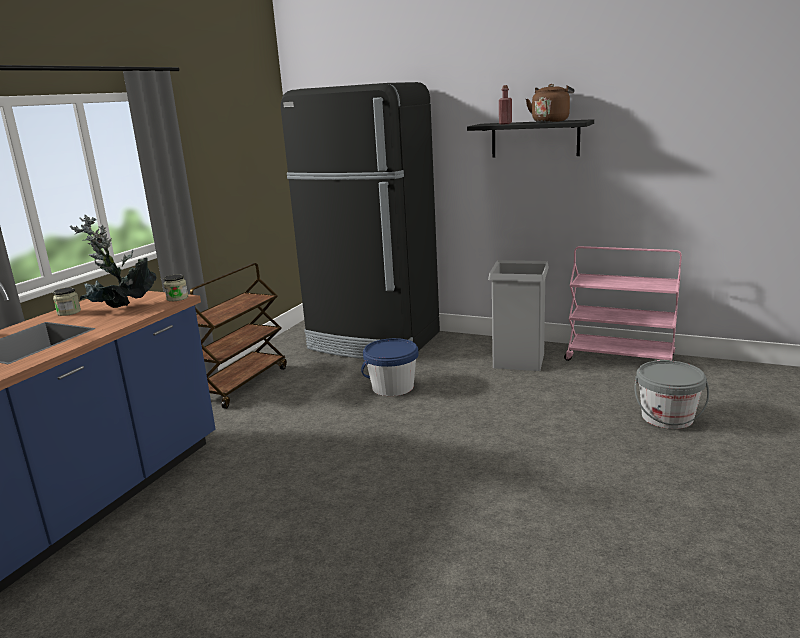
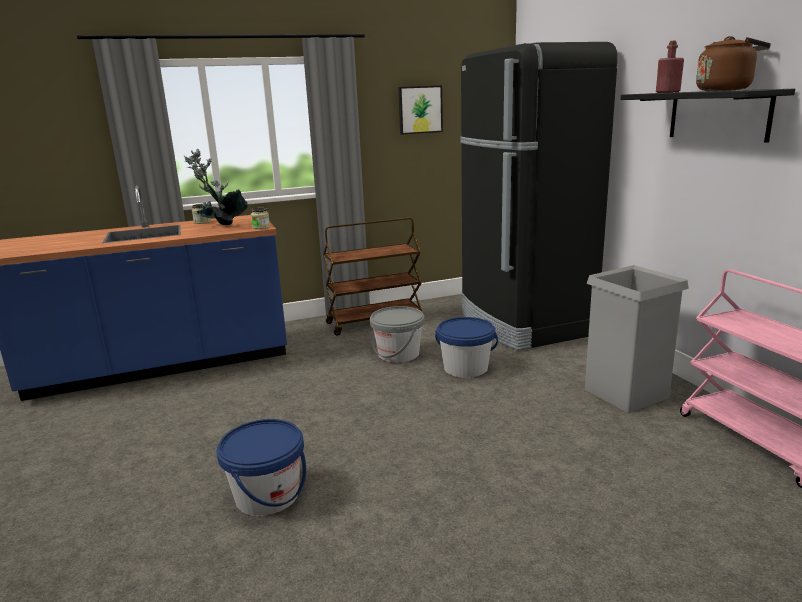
camera: 45 degrees right, 0 degrees up
grey bucket [634,360,709,429] -> grey bucket moved to [370,306,425,363]
none -> blue bucket [217,419,306,516]
none -> picture [398,85,443,134]

